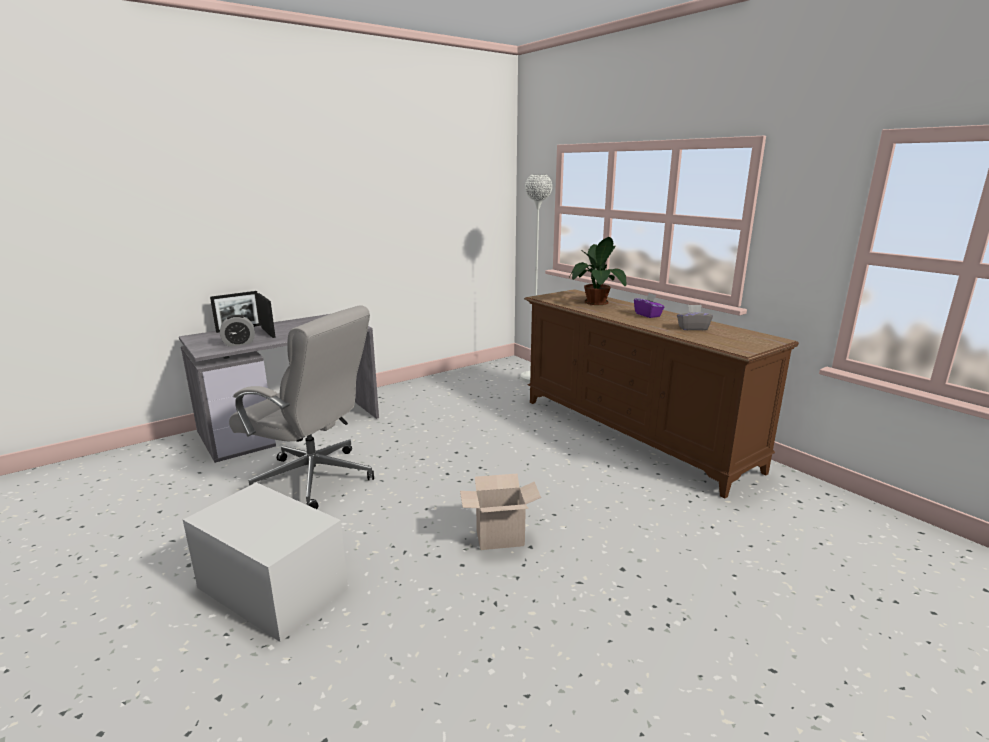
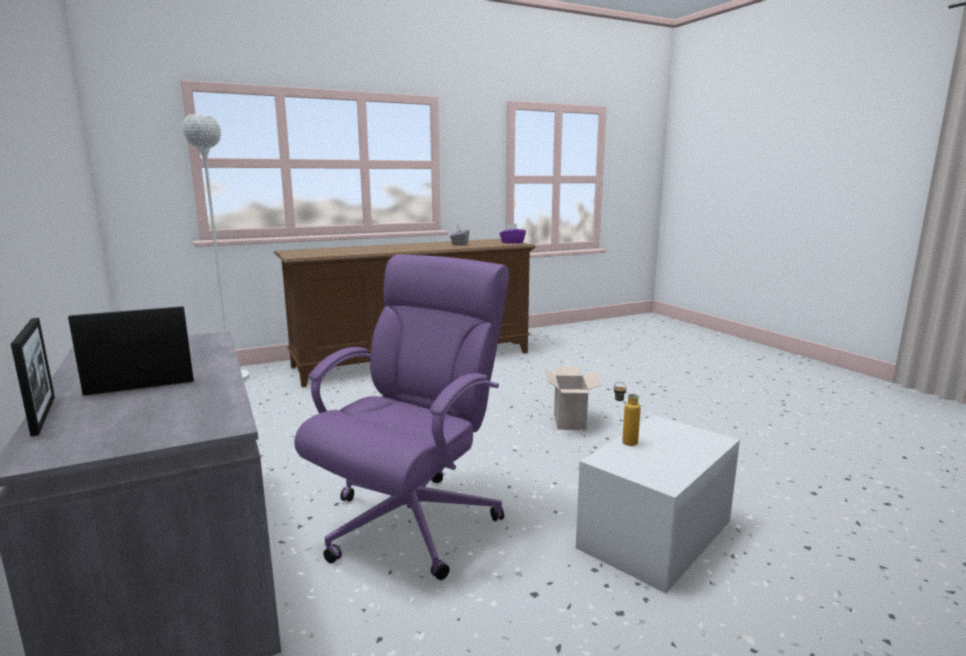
camera: 80 degrees left, 5 degrees down
alarm clock [220,315,255,346] -> none
grey office chair [229,305,374,509] -> purple office chair [294,255,509,580]
potted plant [569,237,626,305] -> none
purple tissue box [634,293,665,318] -> purple tissue box moved to [499,224,526,243]
none -> bottle [614,382,641,446]

